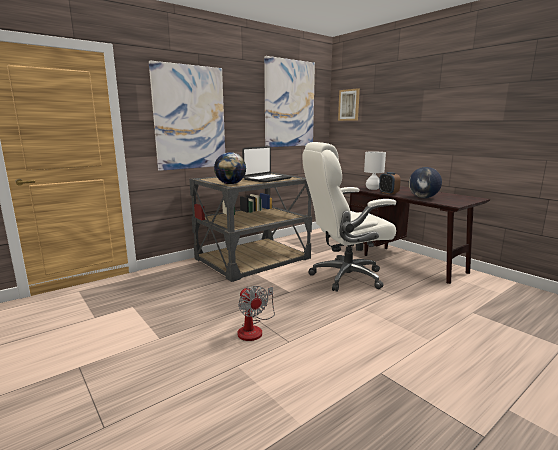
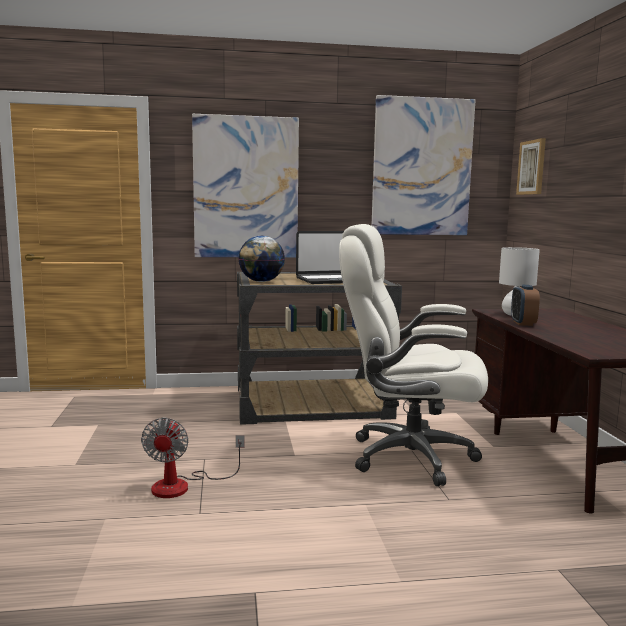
camera: 30 degrees right, 5 degrees down
globe [409,167,442,198] -> none

